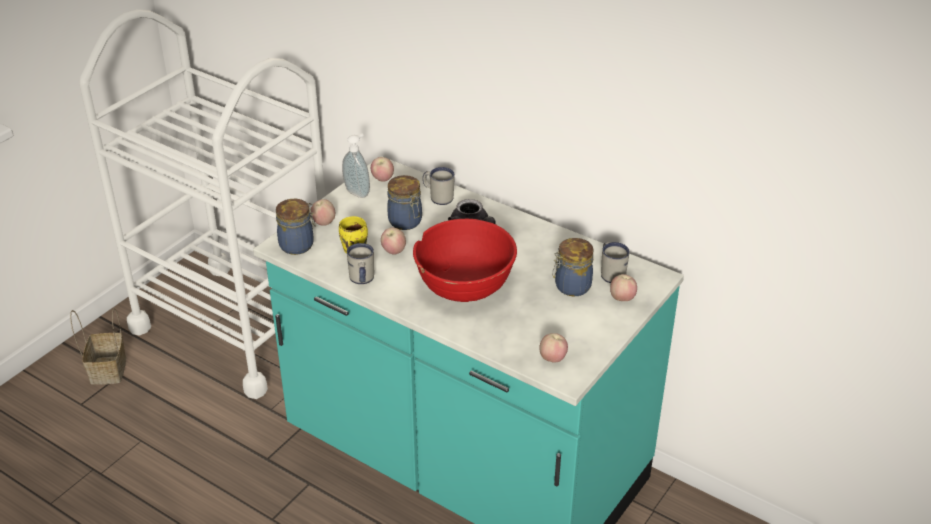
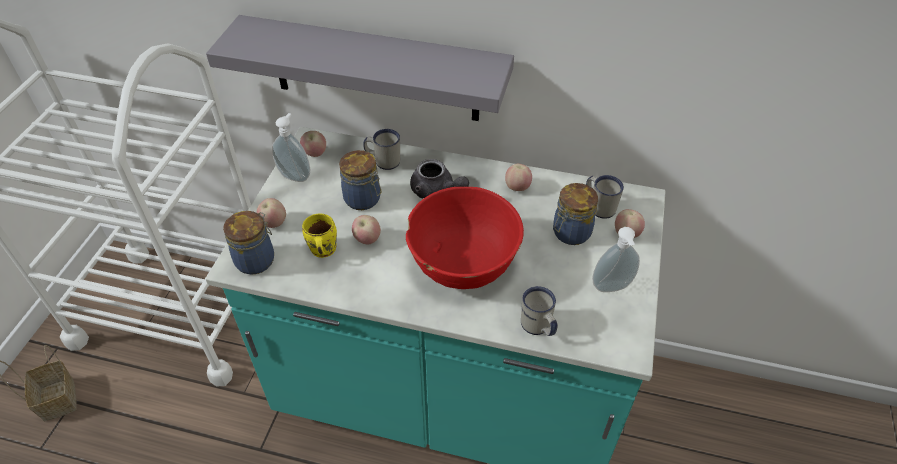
camera: 20 degrees left, 10 degrees up
white mug [347,243,374,284] -> white mug moved to [521,286,558,336]
apple [539,333,568,363] -> apple moved to [505,164,532,191]
none -> grey shelf [206,15,514,121]
none -> soap dispenser [592,227,640,292]

